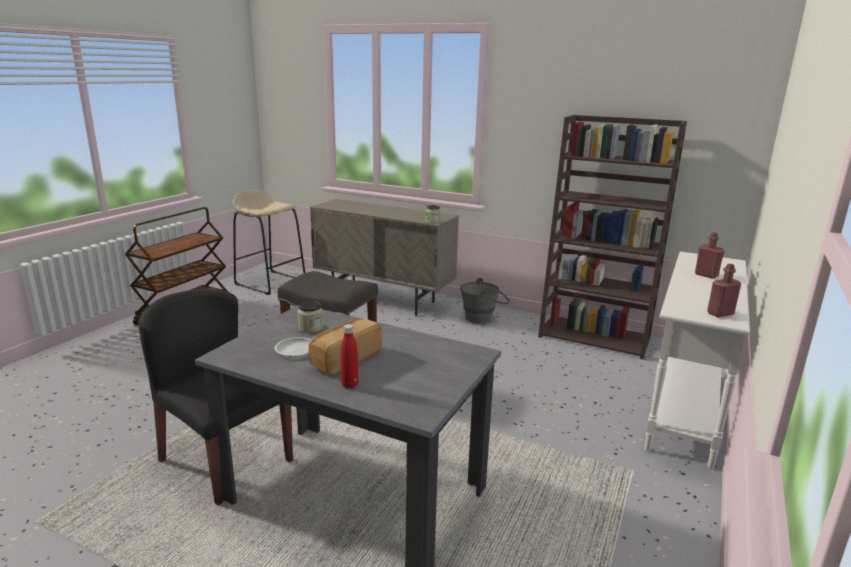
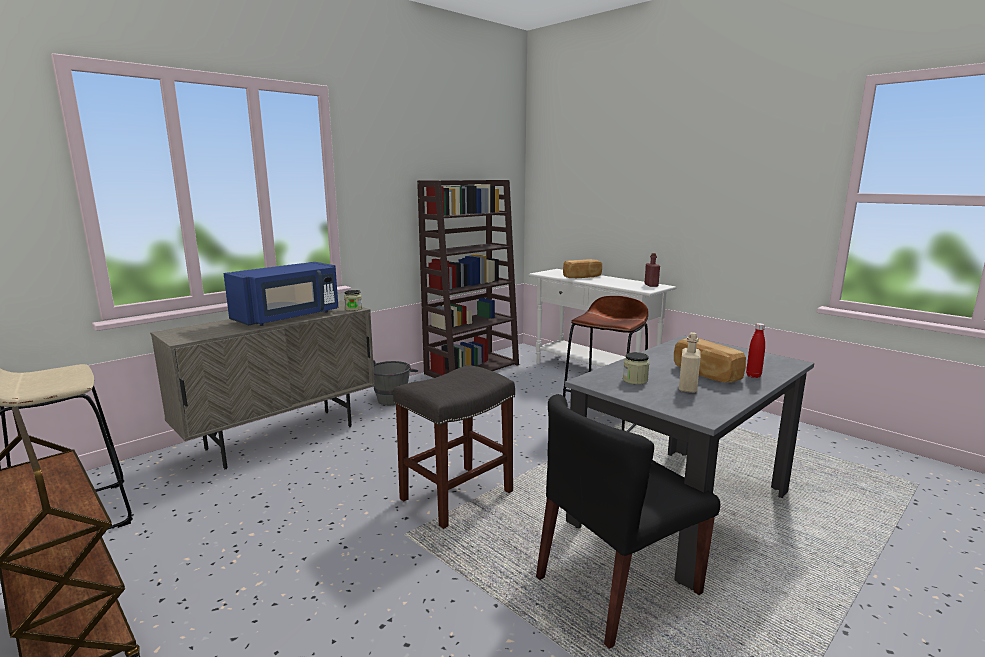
camera: 70 degrees left, 5 degrees down
white plate [274,337,311,357] -> beige bottle [679,332,701,393]
red bottle [695,232,725,279] -> bread [563,259,602,278]
none -> blue microwave [223,262,339,326]
none -> brown stool [563,296,649,432]

